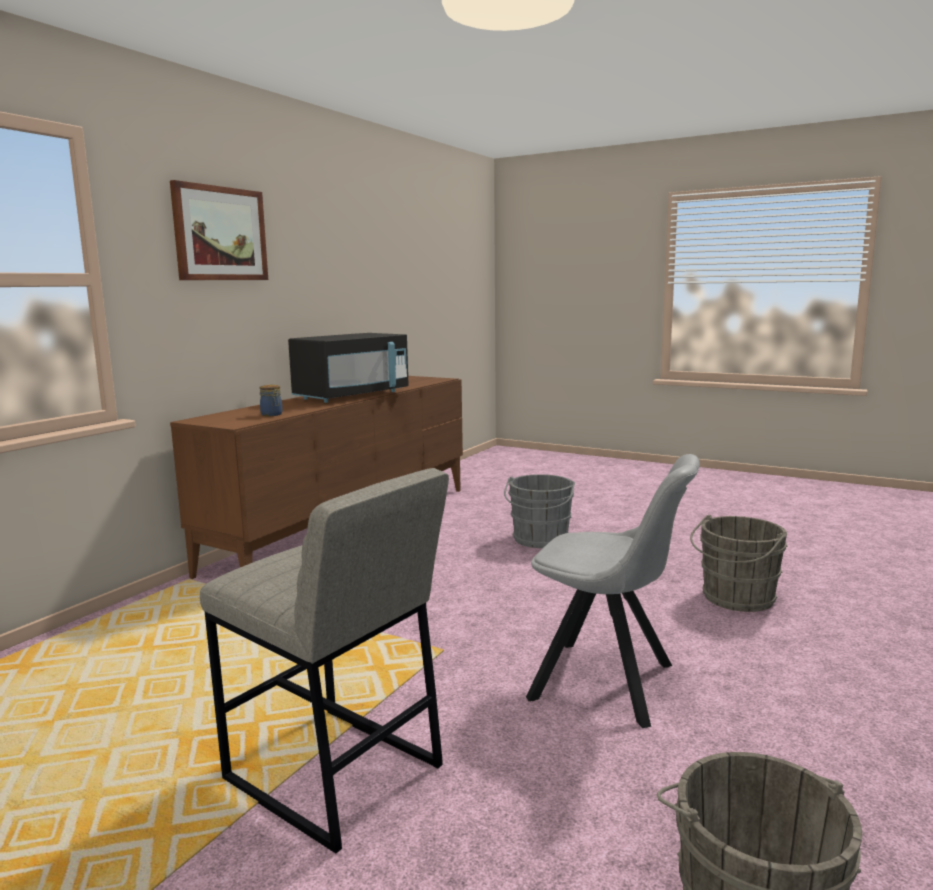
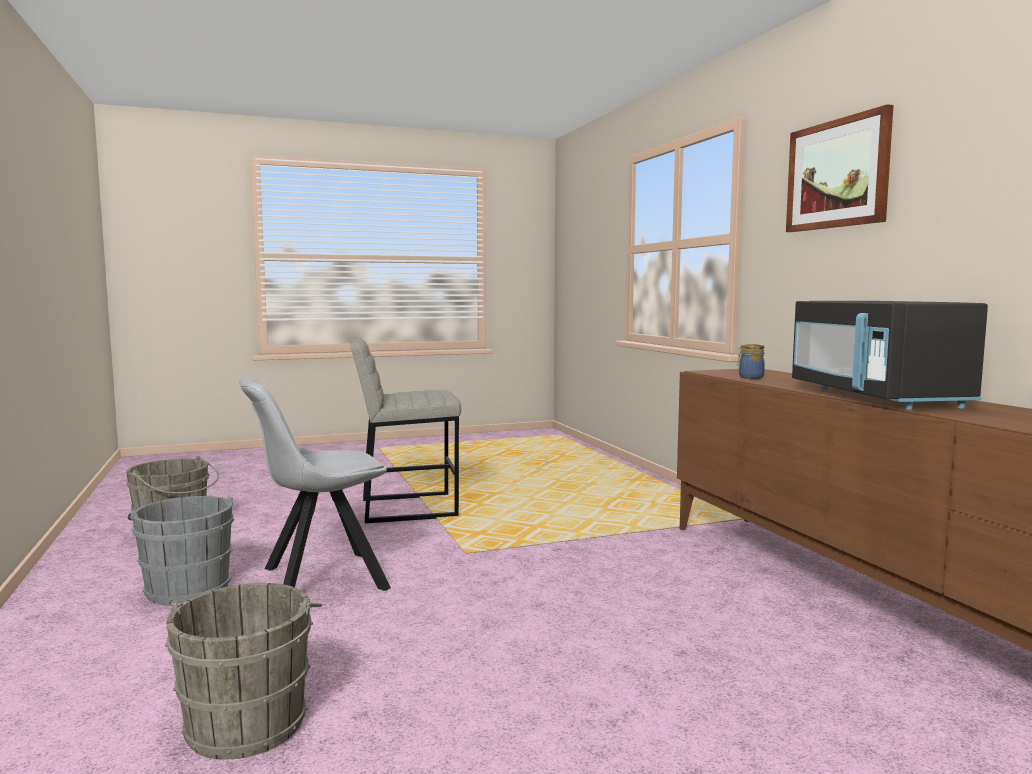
camera: 130 degrees right, 5 degrees down
grey bucket [504,474,575,548] -> grey bucket moved to [127,496,234,606]

